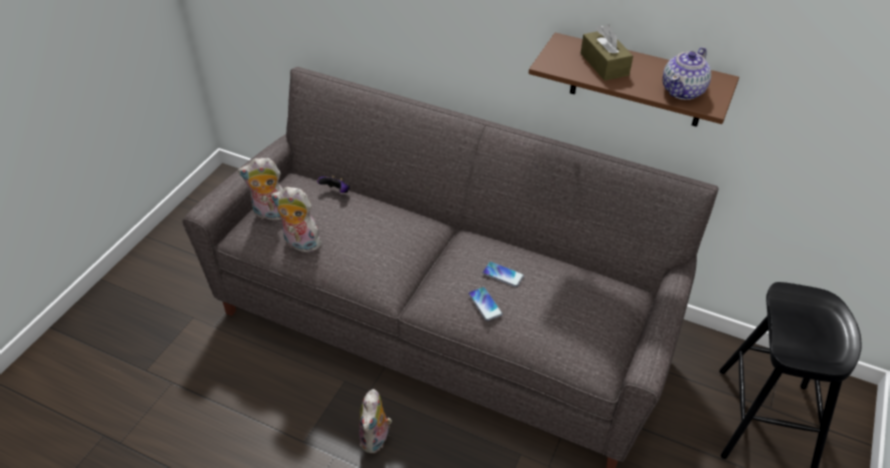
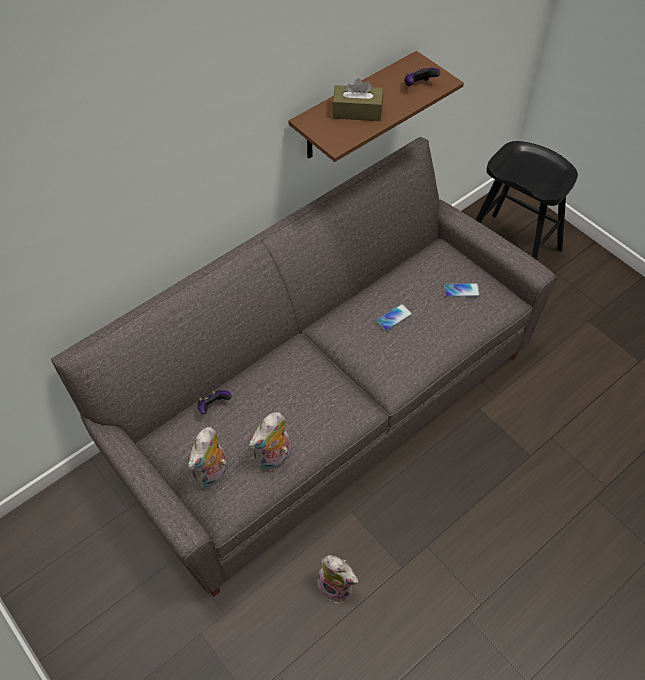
camera: 65 degrees left, 10 degrees up
plush toy [359,389,392,453] -> plush toy moved to [317,555,358,604]
phone [468,287,503,321] -> phone moved to [444,283,480,297]
teapot [663,47,711,100] -> game controller [404,66,440,86]

